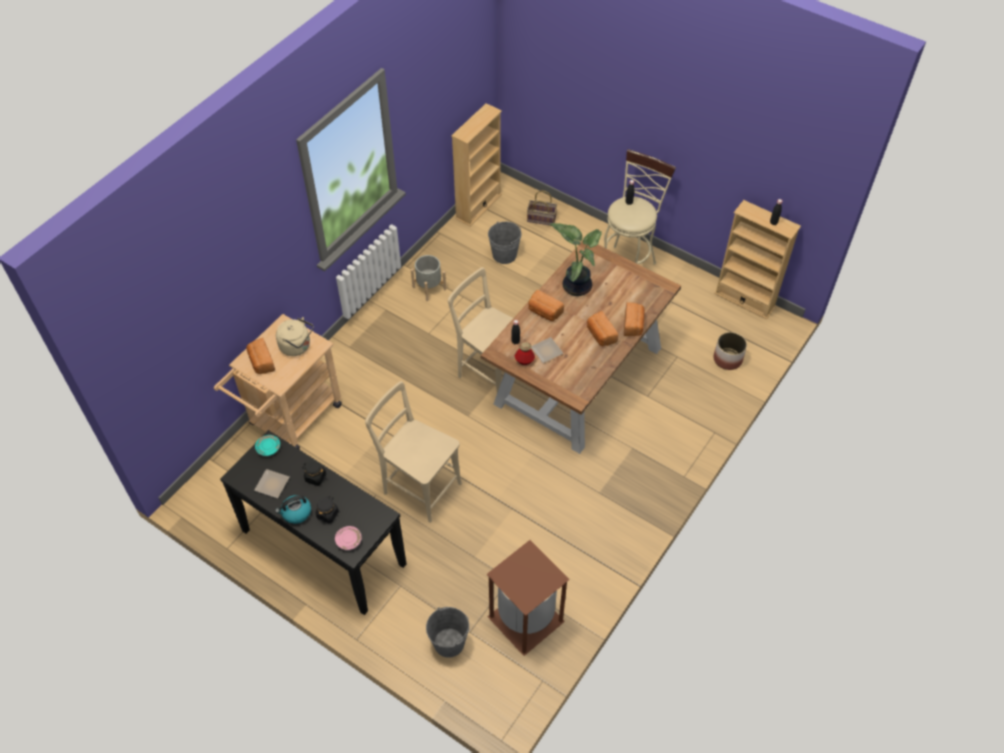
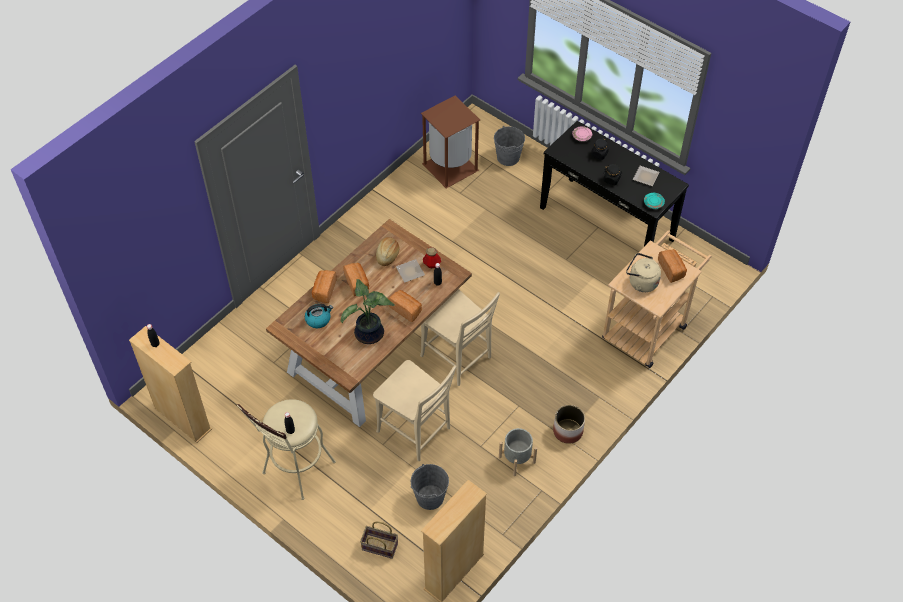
camera: 175 degrees left, 0 degrees up
kettle [275,495,311,524] -> kettle moved to [305,304,333,328]
beige chair [365,381,462,523] -> beige chair moved to [373,360,456,461]
planter [714,332,747,370] -> planter moved to [553,405,585,444]
none -> bread [376,237,399,266]

